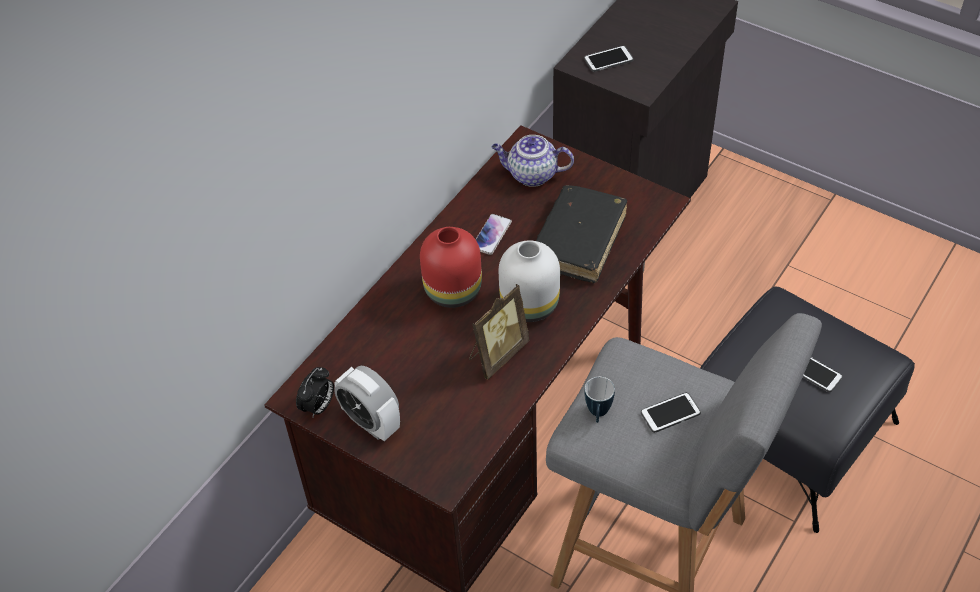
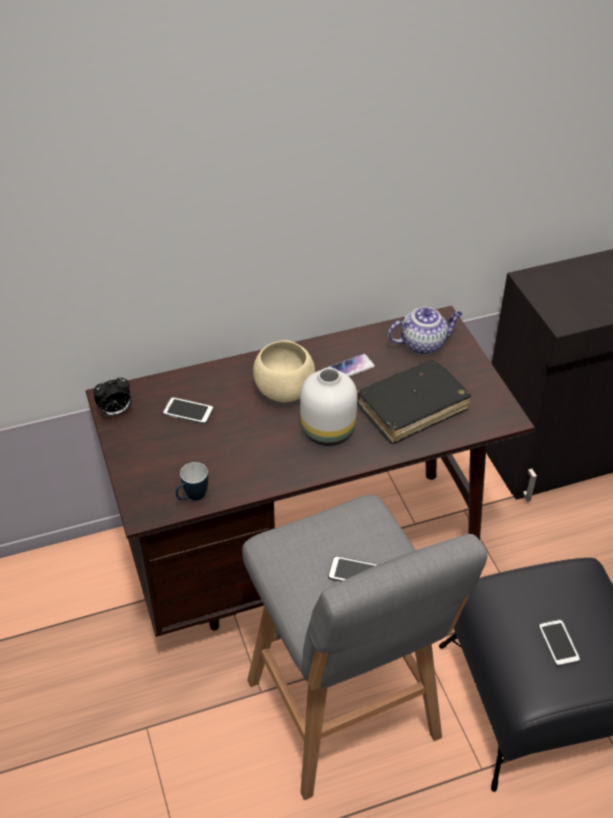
camera: 35 degrees right, 5 degrees down
alarm clock [334,366,400,441] -> none
red vase [420,227,482,308] -> beige bowl [253,340,315,402]
picture frame [469,284,530,380] -> none
teapot [491,135,574,187] -> teapot turned 120 degrees clockwise [388,307,462,355]
phone [584,46,633,72] -> phone moved to [163,397,214,424]
mug [585,377,615,423] -> mug moved to [176,462,208,501]

